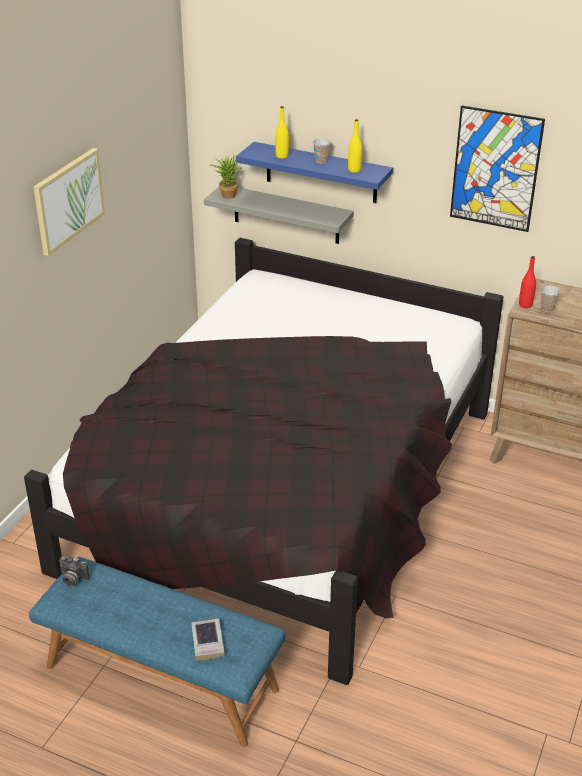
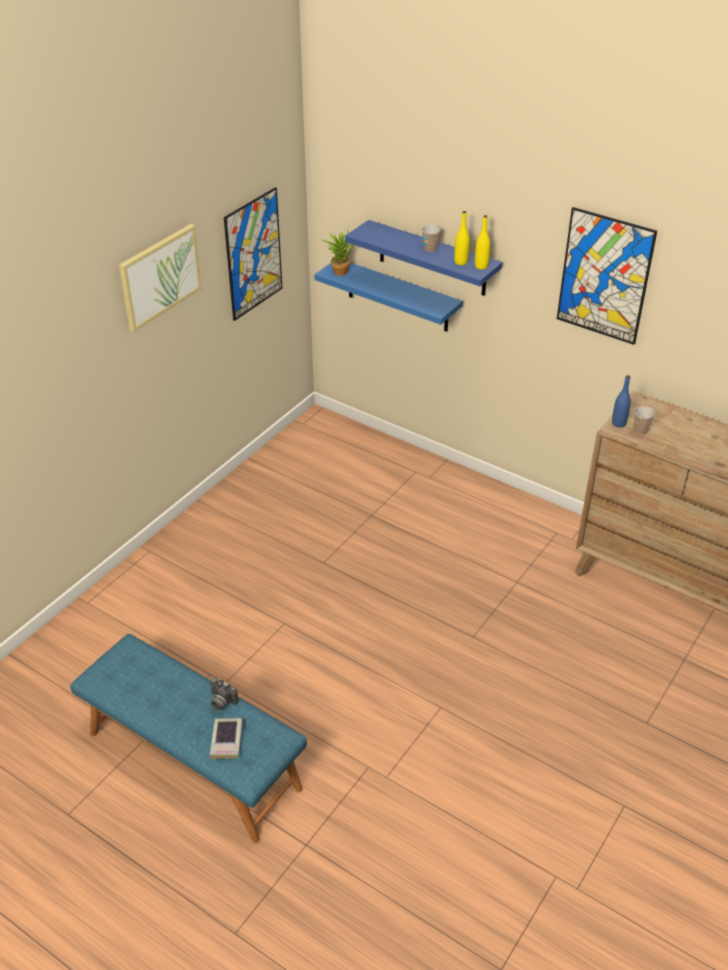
camera: 10 degrees right, 5 degrees up
black bed [24,238,503,685] -> none
camera [59,556,90,586] -> camera moved to [210,678,239,710]
grey shelf [204,187,354,244] -> blue shelf [314,263,463,332]
yellow bottle [275,106,289,159] -> yellow bottle moved to [475,215,490,270]
red bottle [519,256,536,308] -> blue bottle [612,375,631,427]
none -> picture [224,187,282,321]

